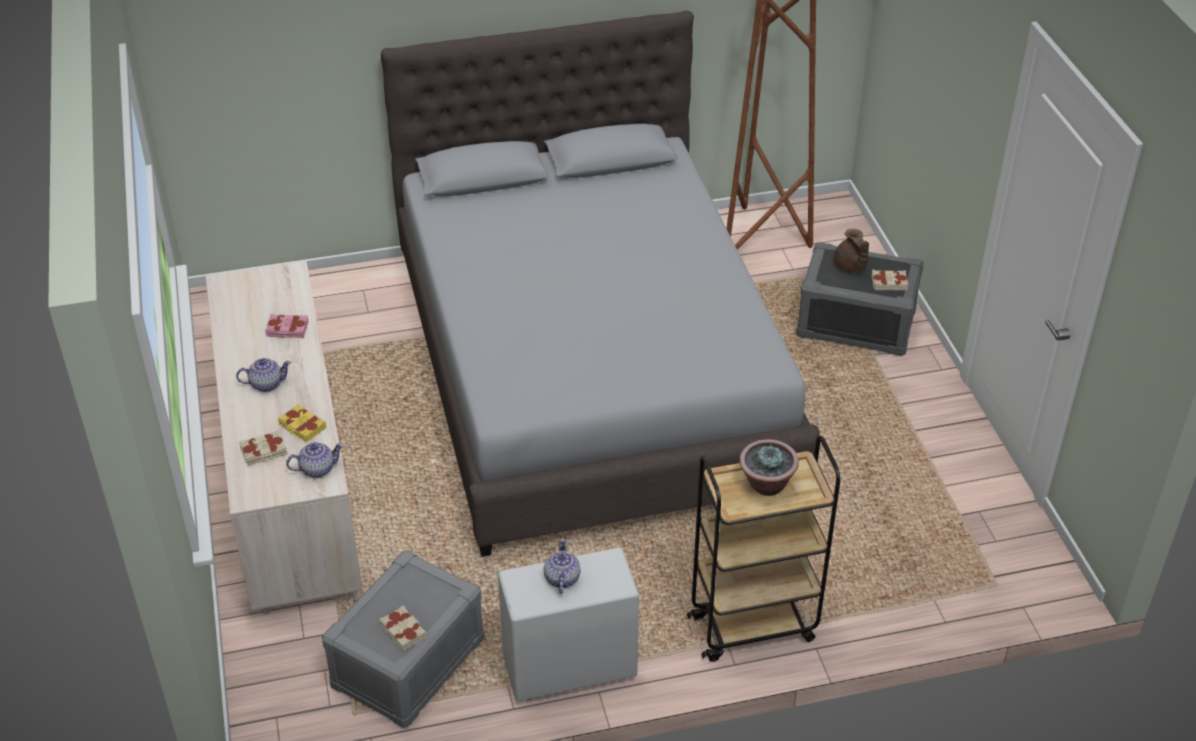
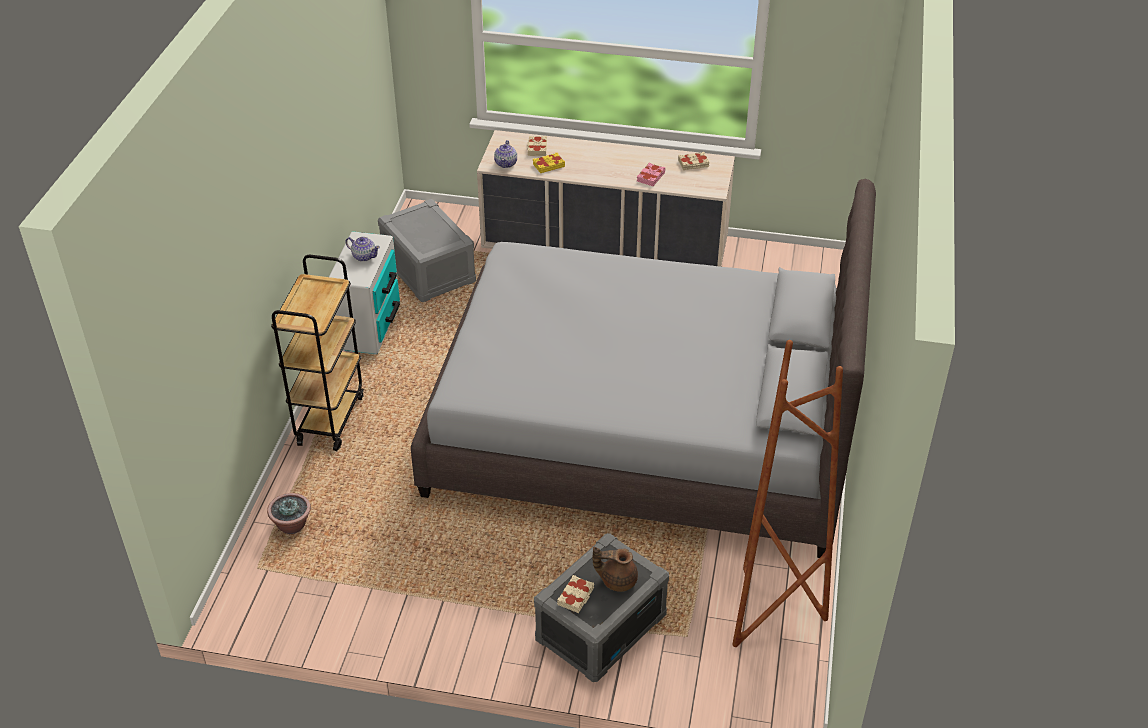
camera: 115 degrees right, 0 degrees up
teapot [236,358,291,392] -> none
beige book [380,606,427,651] -> beige book moved to [678,152,710,170]
potted plant [740,439,799,496] -> potted plant moved to [267,493,311,534]

